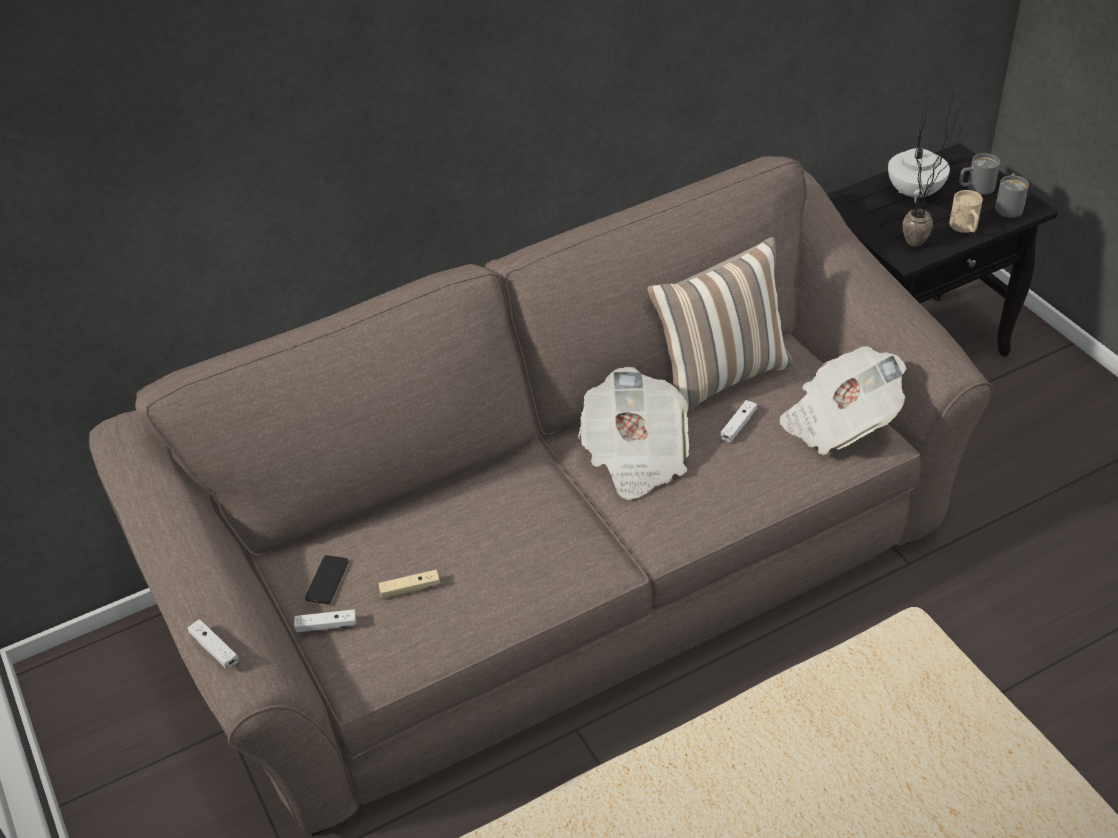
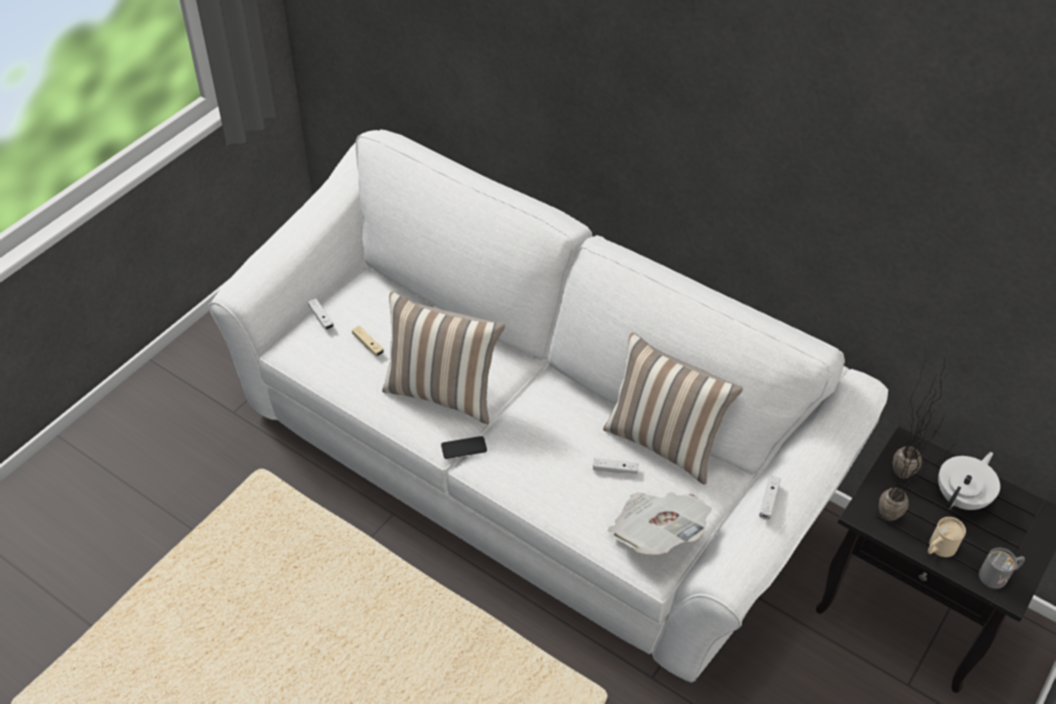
camera: 60 degrees right, 5 degrees up
brown sofa [89,156,993,836] -> white sofa [208,129,888,683]
white game controller [188,619,238,669] -> white game controller moved to [759,476,781,520]
phone [305,555,349,604] -> phone moved to [441,436,487,459]
newspaper [578,367,689,500] -> none
white teapot [888,131,950,203] -> white teapot turned 150 degrees clockwise [938,452,1000,510]
grey mug [959,153,1000,195] -> none
none -> pillow [382,291,505,424]
none -> potted plant [893,357,945,479]

